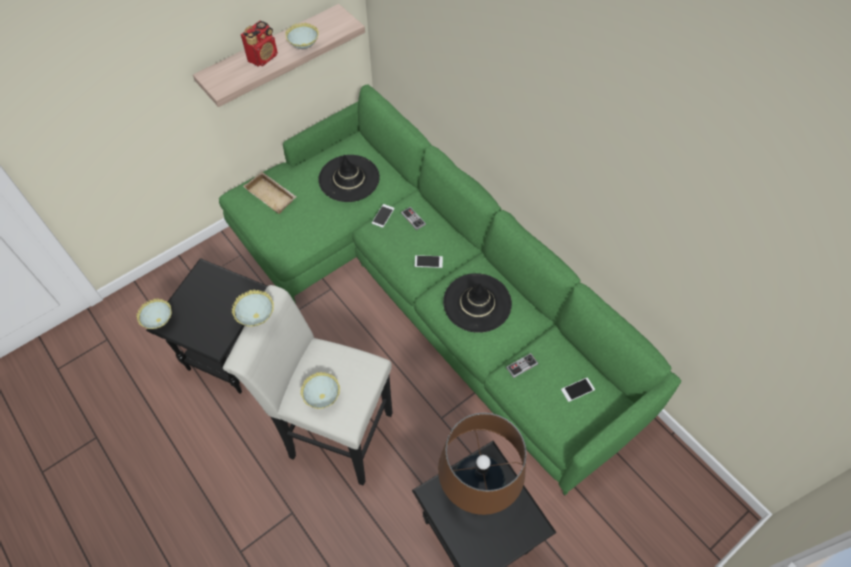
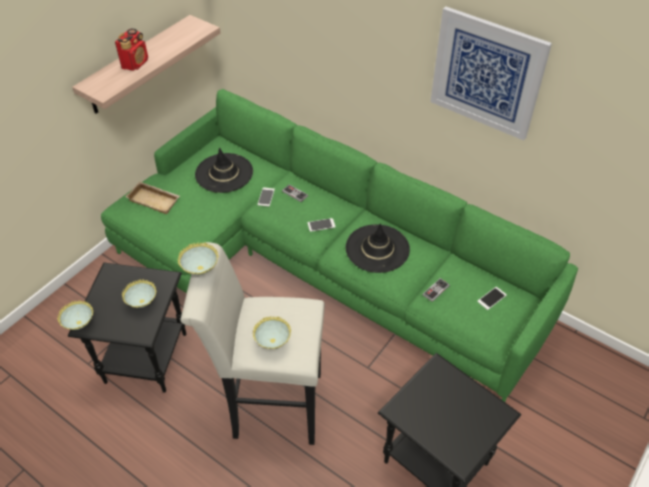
camera: 15 degrees left, 10 degrees down
bowl [285,22,319,49] -> bowl moved to [122,280,156,308]
brown table lamp [438,413,526,515] -> none
none -> picture [430,6,552,140]

